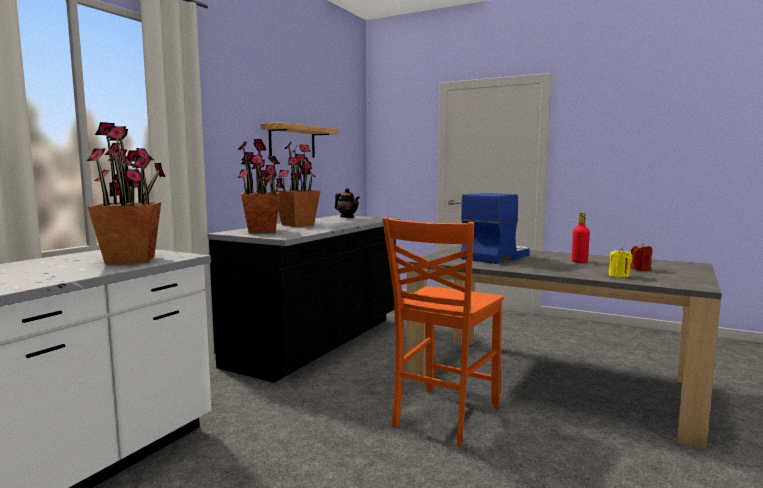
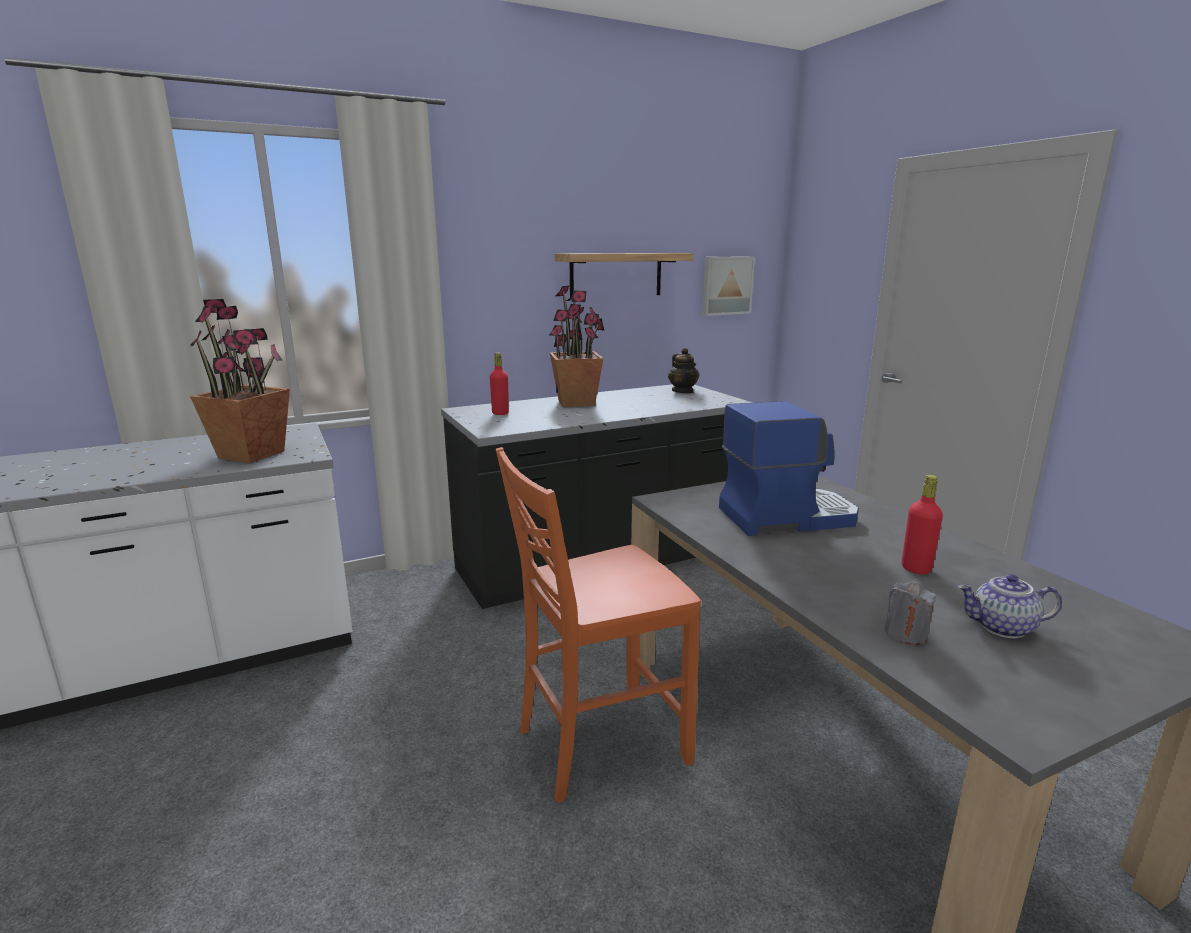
camera: 35 degrees right, 10 degrees up
potted plant [237,139,284,233] -> red bottle [490,352,509,415]
yellow candle [608,248,632,278] -> grey candle [884,581,937,645]
red candle [630,243,653,271] -> teapot [957,574,1062,638]
none -> picture [702,256,755,316]

